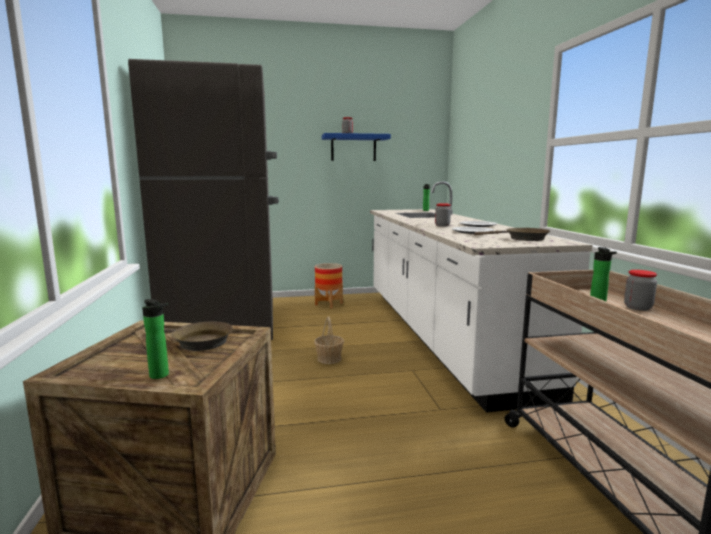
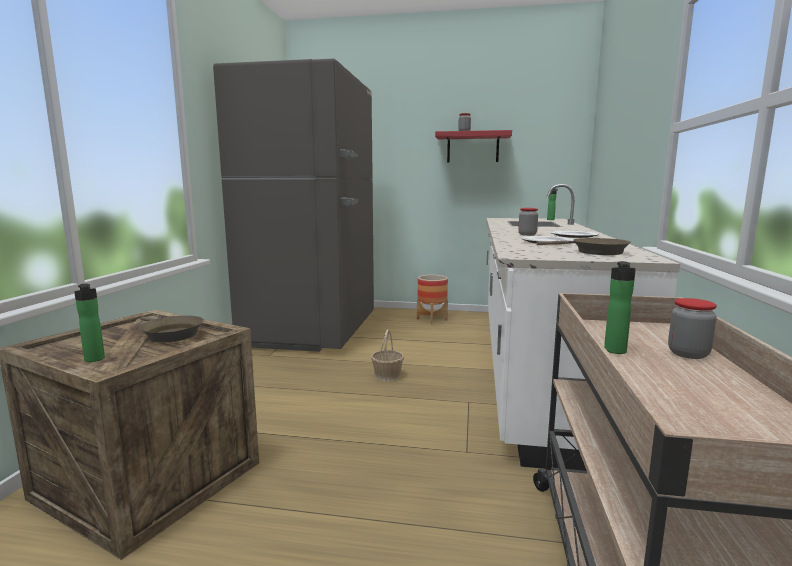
camera: 20 degrees right, 0 degrees up
blue shelf [322,133,391,161] -> red shelf [435,130,512,162]

